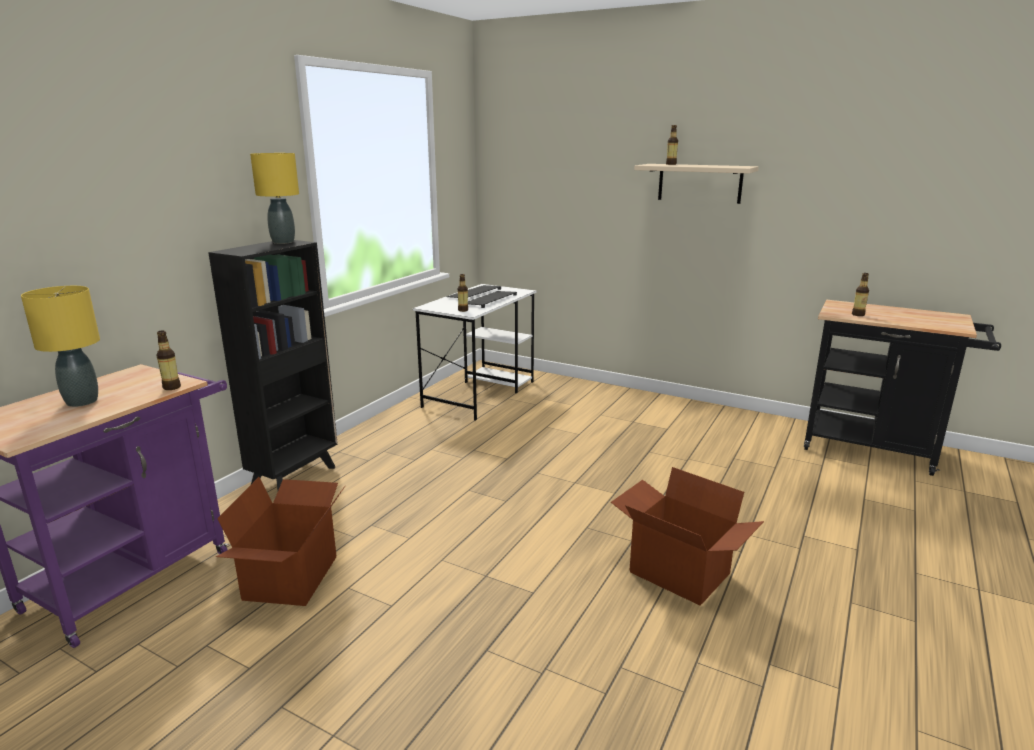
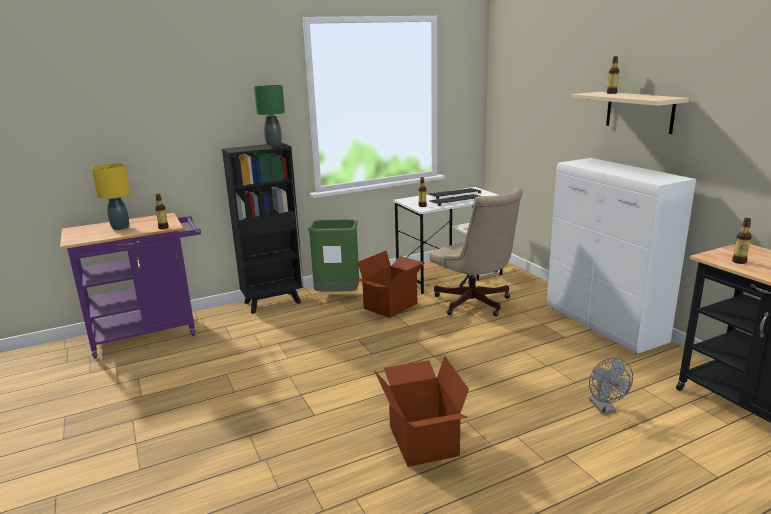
camera: 35 degrees right, 0 degrees up
cardboard box [216,477,345,606] -> cardboard box moved to [354,250,424,318]
yellow table lamp [250,153,299,244] -> green table lamp [254,85,285,146]
none -> green trash can [308,219,359,291]
none -> beige office chair [429,188,523,316]
none -> white cabinet [547,158,696,354]
none -> grey fan [588,358,633,414]

